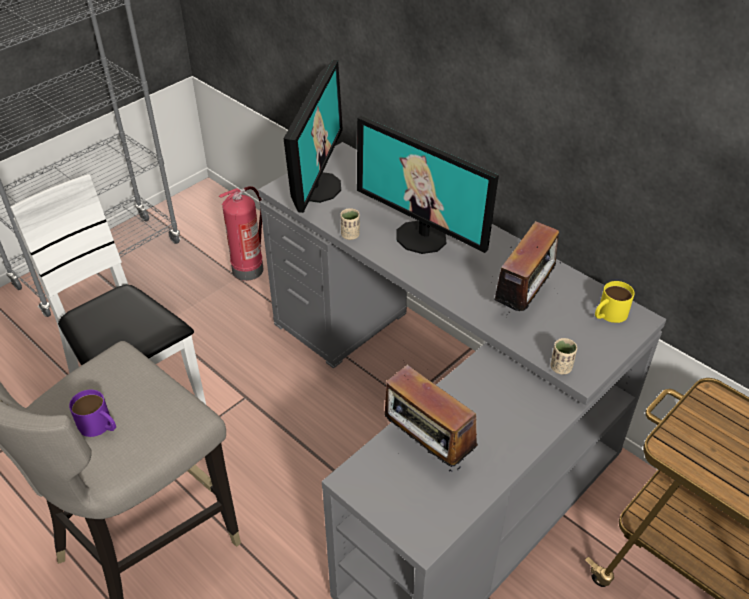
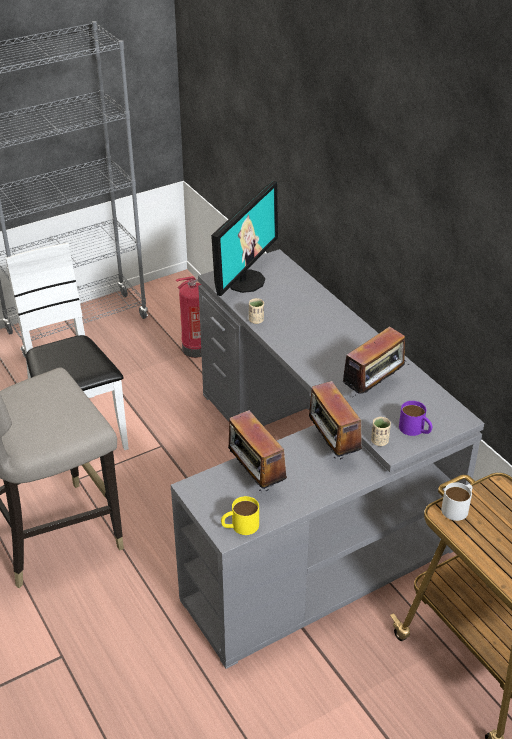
camera: 15 degrees right, 5 degrees down
purple mug [69,390,116,437] -> purple mug moved to [399,401,432,436]
monitor [357,116,499,254] -> none
yellow mug [595,281,635,323] -> yellow mug moved to [221,496,259,535]
none -> radio [305,381,362,460]
none -> white mug [441,482,472,521]

